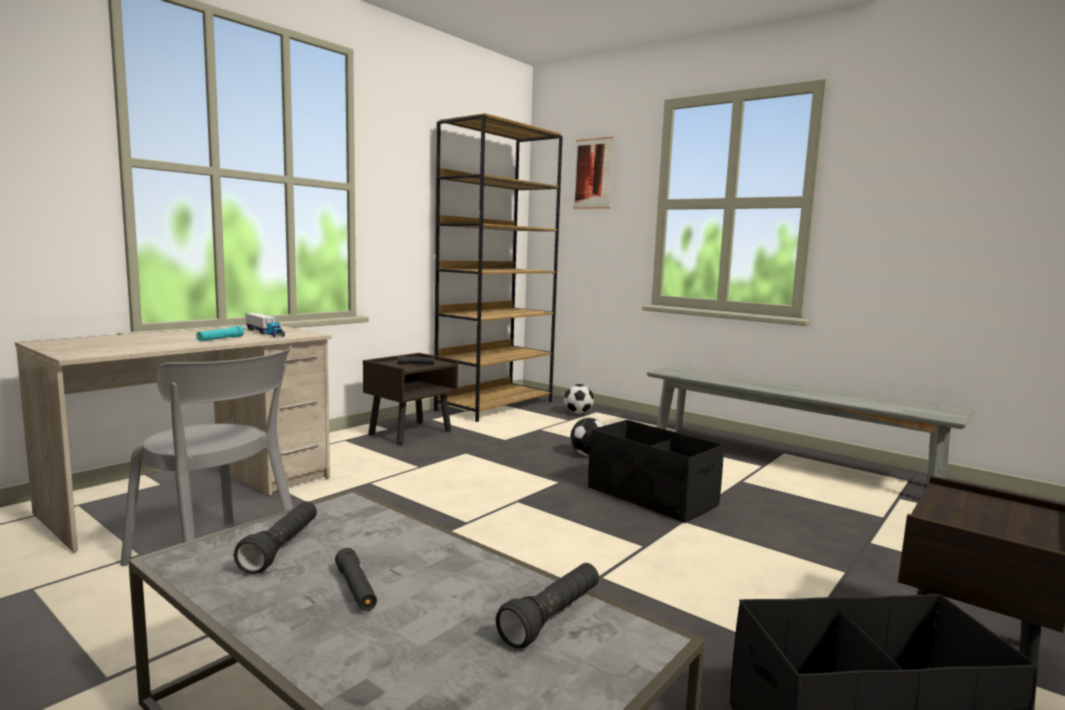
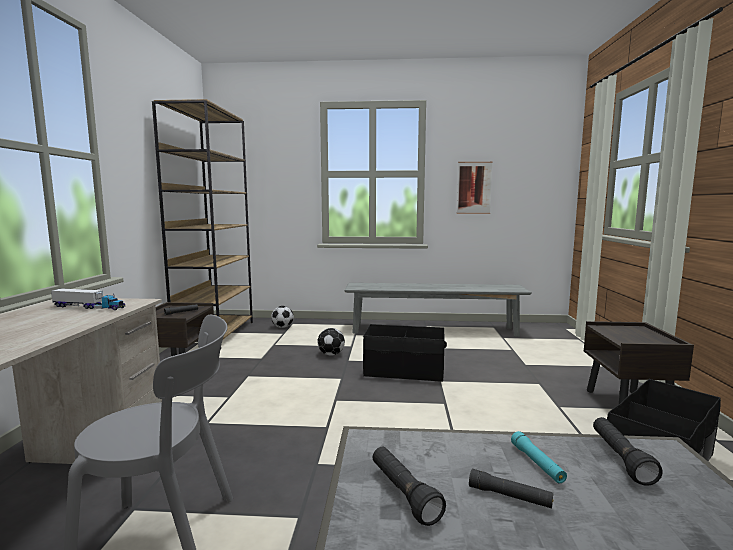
camera: 35 degrees left, 0 degrees up
turquoise flashlight [196,326,244,341] -> turquoise flashlight moved to [511,431,567,483]
picture [573,137,614,209] -> picture moved to [457,162,493,214]

